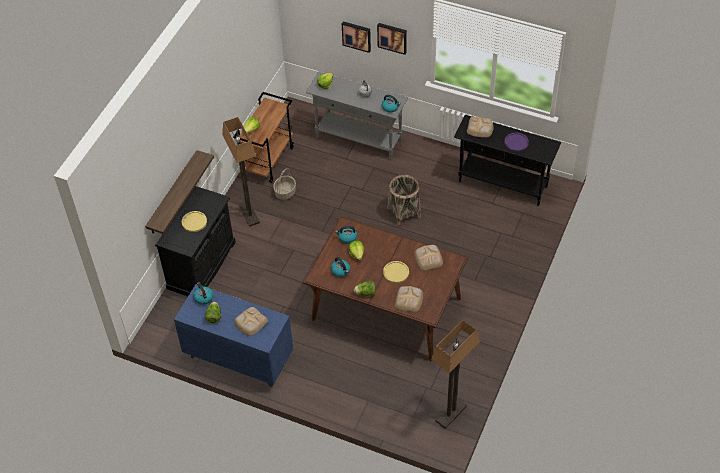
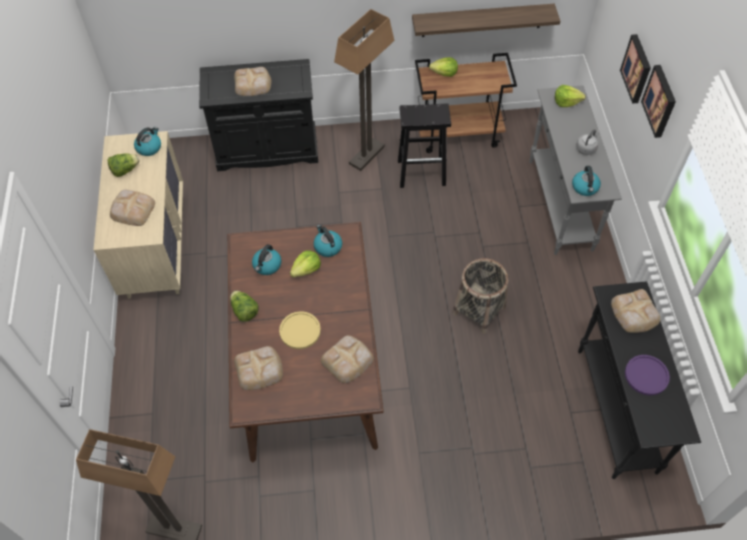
camera: 60 degrees right, 5 degrees up
shelf [145,150,214,234] -> shelf moved to [412,4,561,37]
blue dresser [174,284,293,387] -> beige dresser [93,131,183,299]
yellow plate [182,211,207,232] -> bread [234,67,271,96]
basket [273,168,296,200] -> black stool [398,103,451,188]

